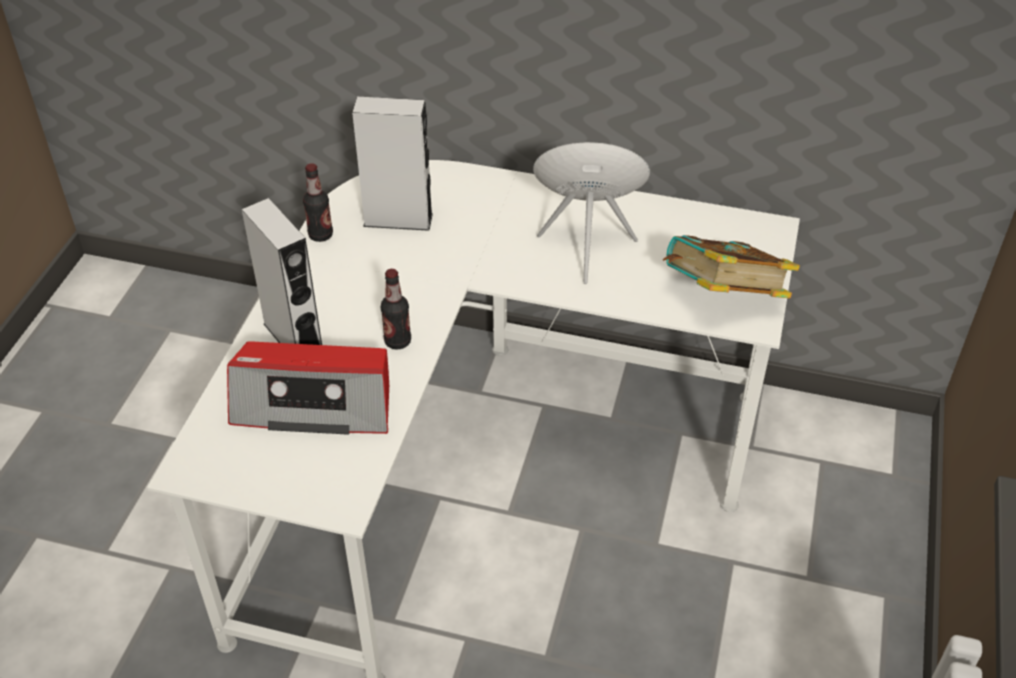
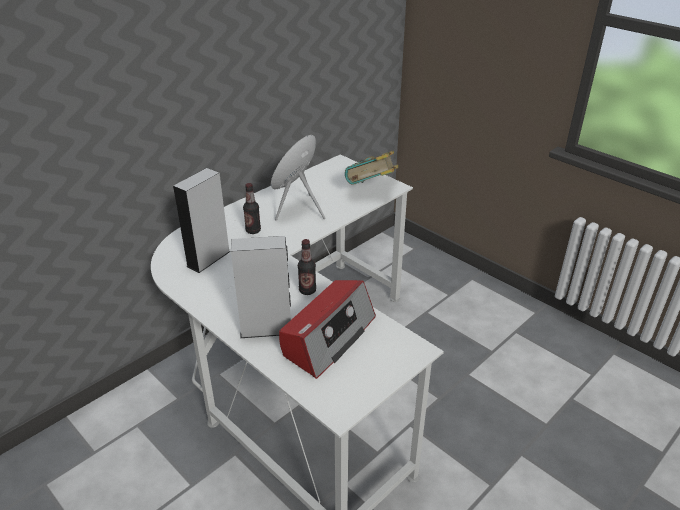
camera: 60 degrees left, 10 degrees down
bottle [303,163,333,242] -> bottle moved to [243,183,261,234]

